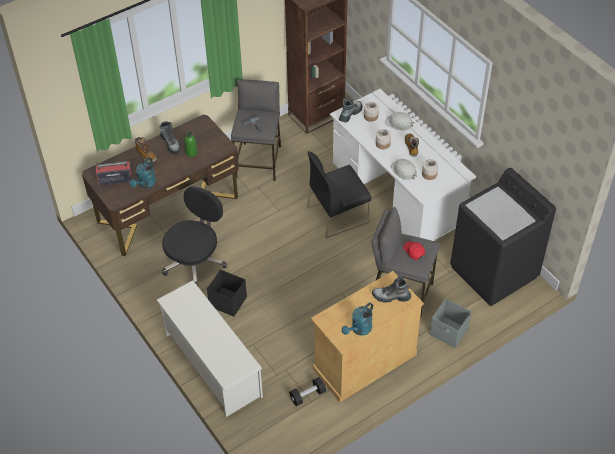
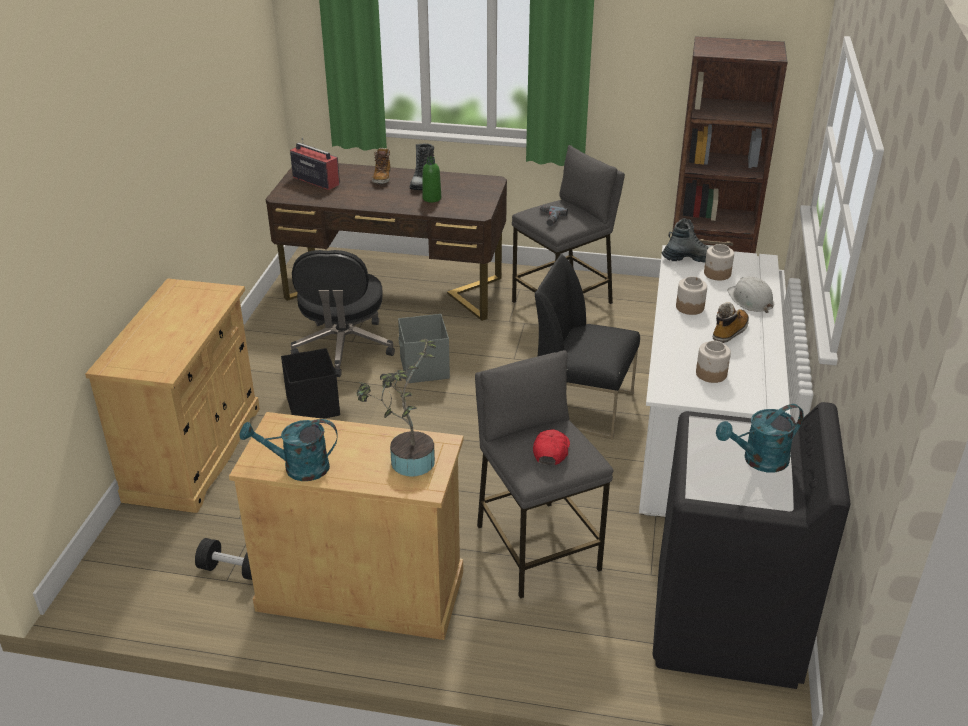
camera: 45 degrees right, 15 degrees down
turquoise watering can [129,157,156,188] -> turquoise watering can moved to [716,404,804,472]
white shoe rack [157,280,263,417] -> beige cabinet [85,278,260,513]
black office chair [162,186,227,287] -> black office chair turned 105 degrees clockwise [291,250,395,377]
boot [372,276,411,303] -> potted plant [357,339,436,476]
white hard hat [390,159,417,180] -> none
grey storage box [430,298,472,348] -> grey storage box moved to [398,314,450,383]

